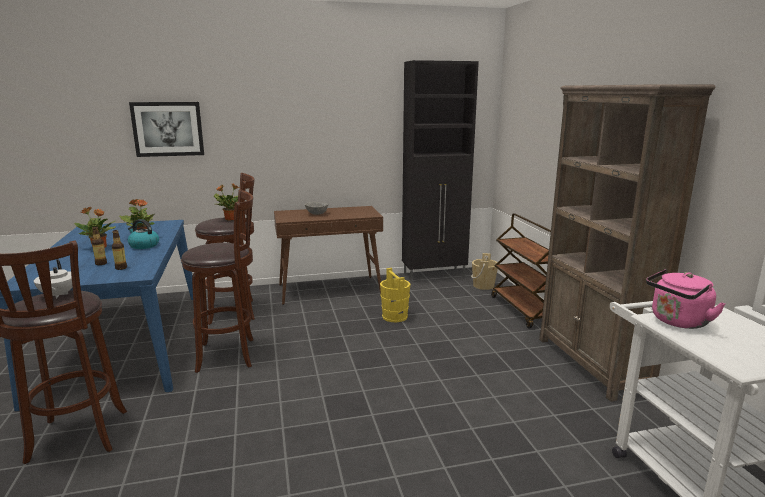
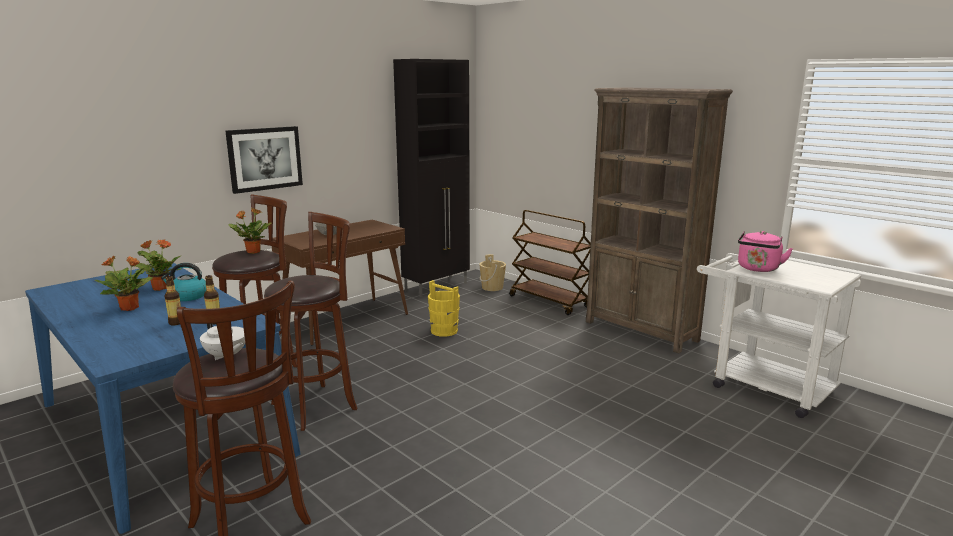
camera: 30 degrees left, 0 degrees up
picture [129,102,204,157] -> picture moved to [225,126,303,194]

